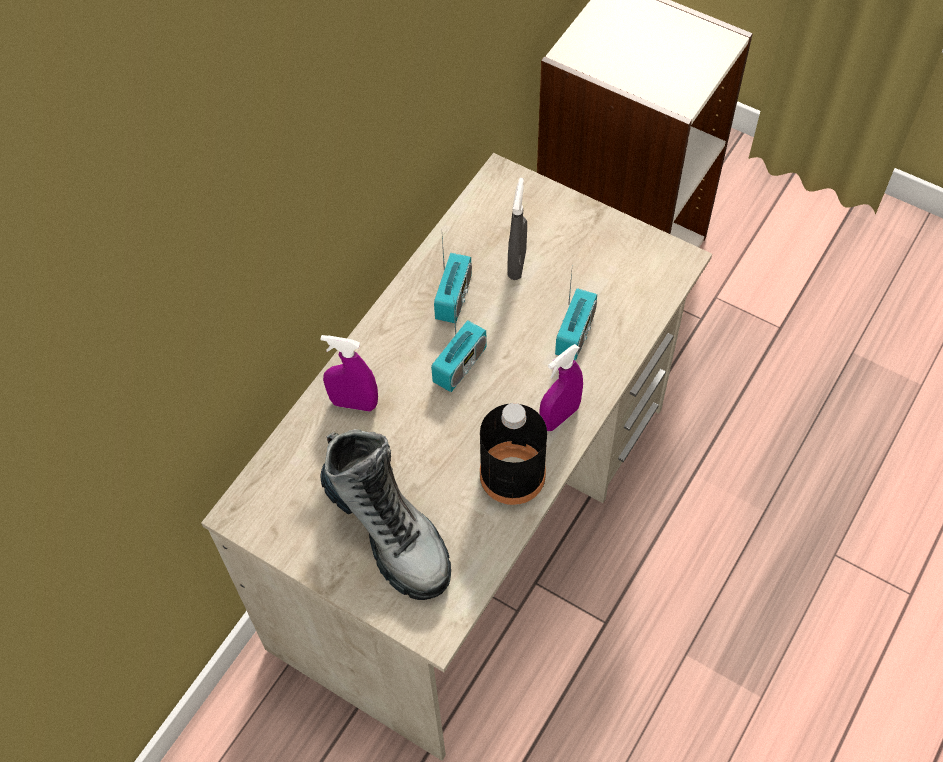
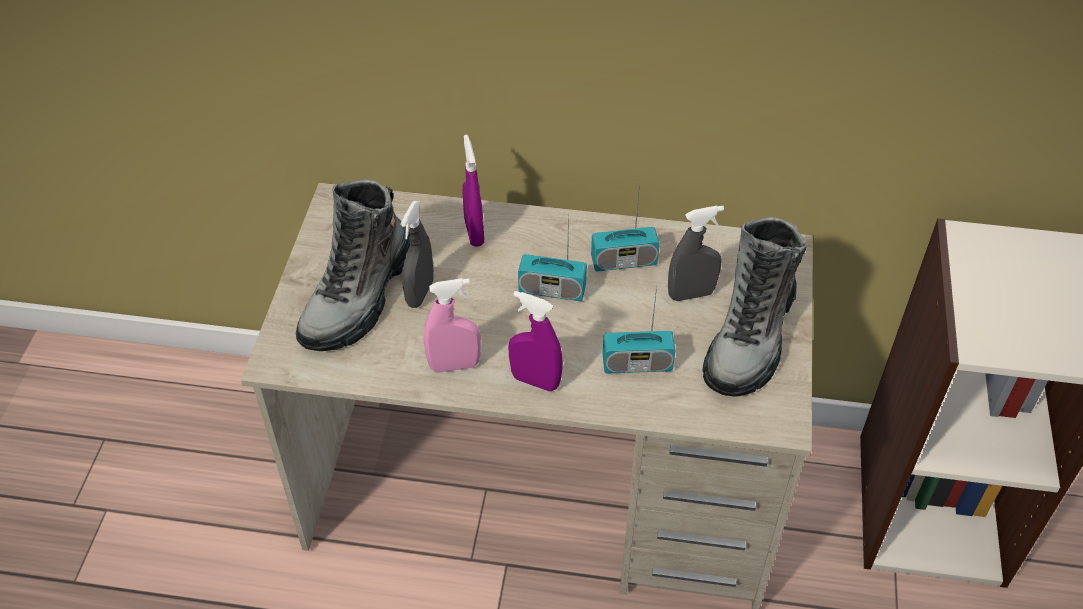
camera: 65 degrees right, 10 degrees down
black bottle [480,403,547,505] -> pink spray bottle [424,278,481,373]
none -> grey spray bottle [400,201,434,308]
none -> boot [703,217,806,397]

